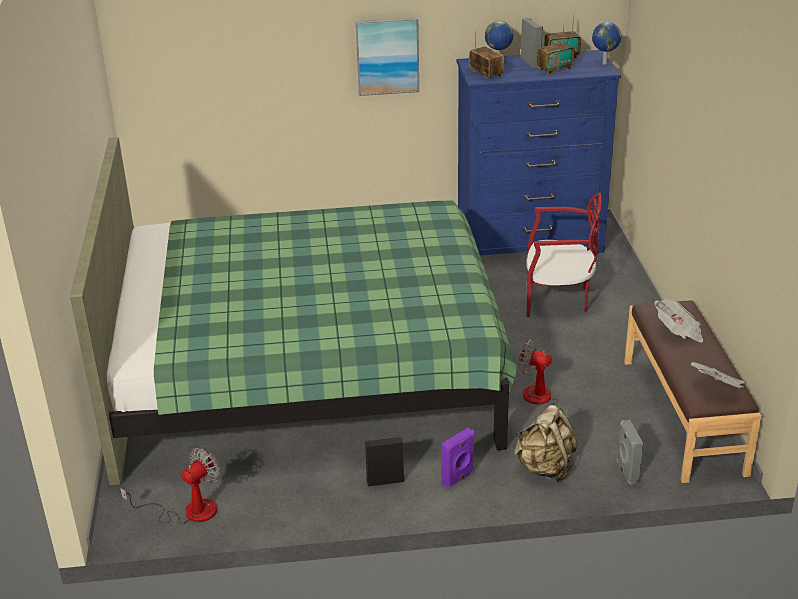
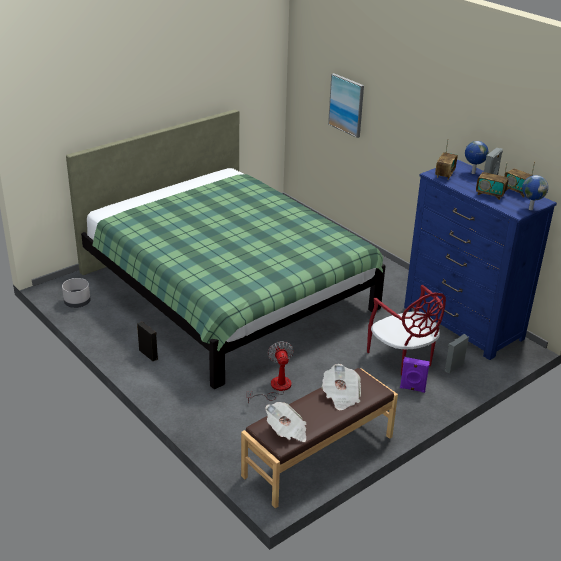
camera: 55 degrees right, 0 degrees up
fan [120,448,220,524] -> grey planter [62,278,90,308]
picture [356,17,419,96] -> picture moved to [328,73,364,138]
purple speaker [441,428,475,488] -> purple speaker moved to [400,357,430,393]
beige backpack [514,405,578,482] -> none
grey speaker [616,420,643,485] -> grey speaker moved to [445,334,469,374]

